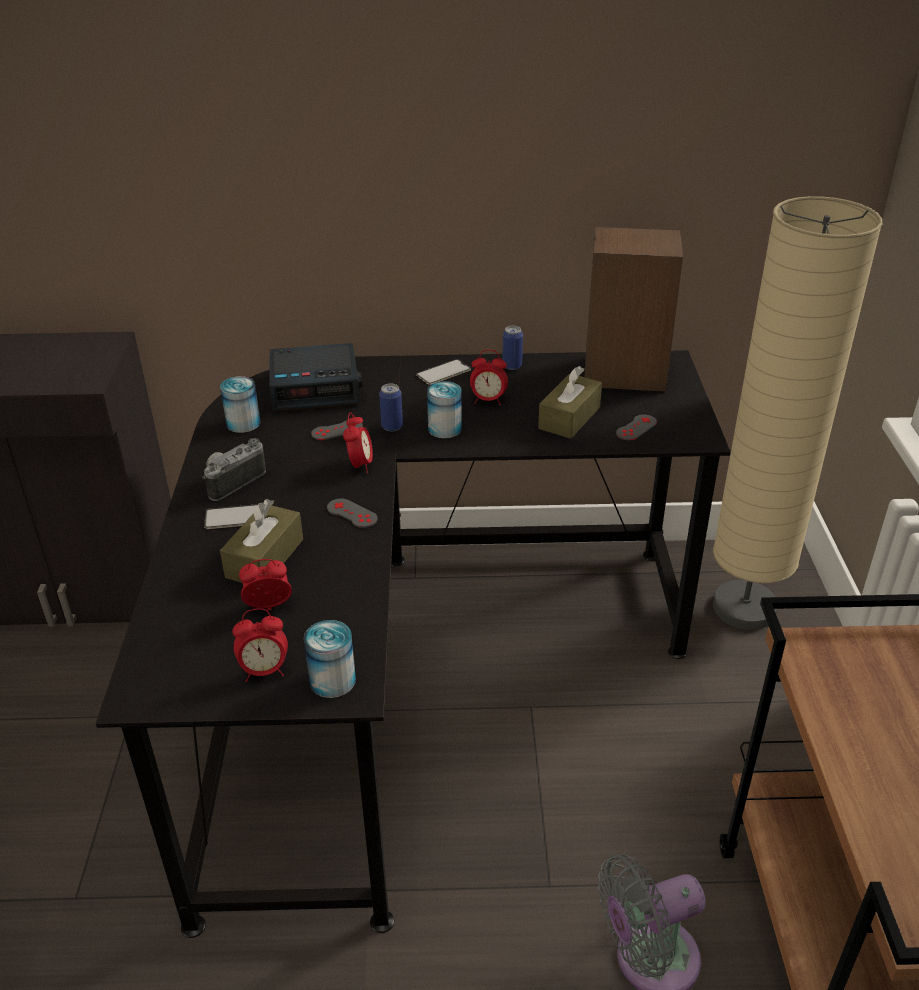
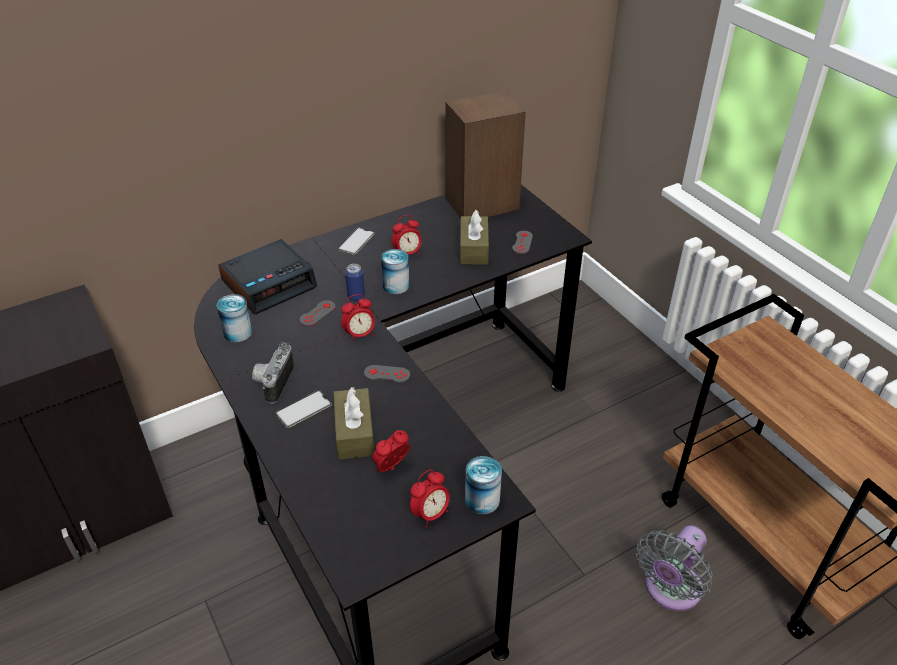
camera: 30 degrees left, 5 degrees up
alarm clock [343,412,373,473] -> alarm clock turned 90 degrees clockwise [341,294,375,342]
can [502,325,523,370] -> none
beige floor lamp [713,196,882,630] -> none

